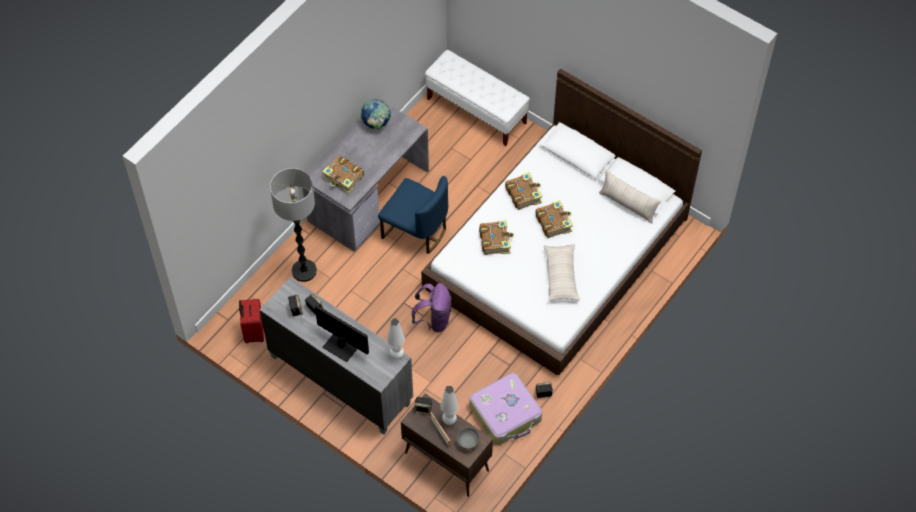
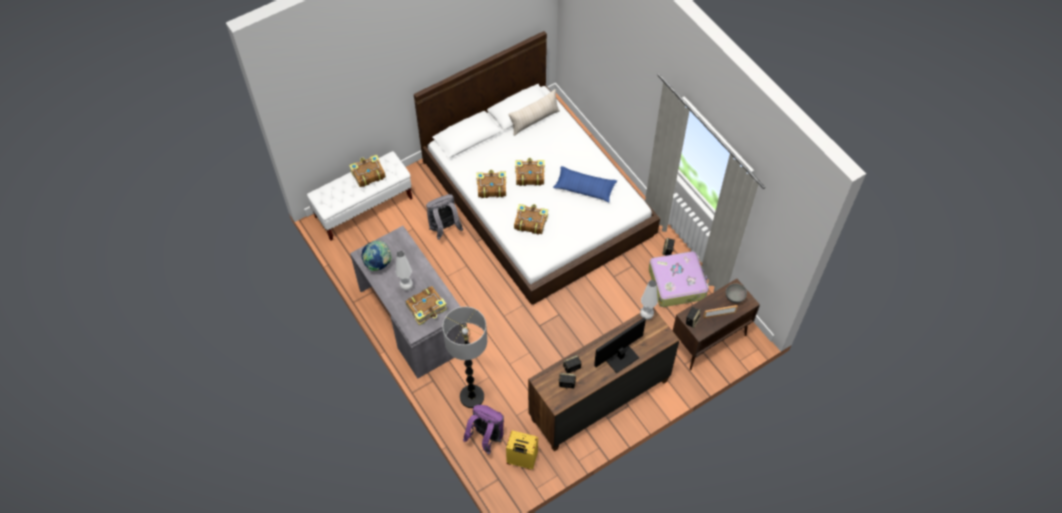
camera: 70 degrees left, 0 degrees up
red suitcase [239,299,264,343] -> yellow suitcase [506,430,538,470]
grey dresser [259,277,413,435] -> brown dresser [528,307,680,451]
blue chair [378,176,448,254] -> none
purple backpack [412,283,452,332] -> purple backpack moved to [463,405,504,454]
white table lamp [440,386,458,425] -> white table lamp moved to [396,251,413,290]
beige pillow [544,244,580,301] -> blue pillow [553,166,617,202]
none -> book [349,155,386,187]
none -> grey backpack [426,194,463,240]

